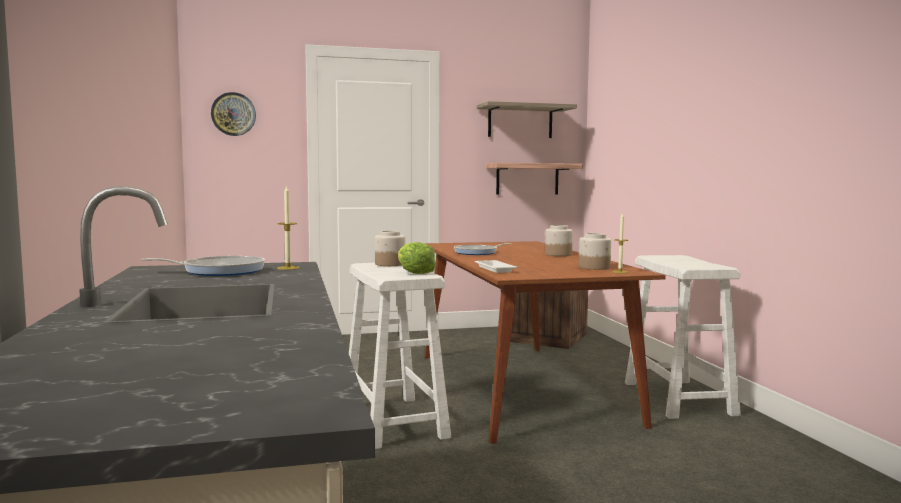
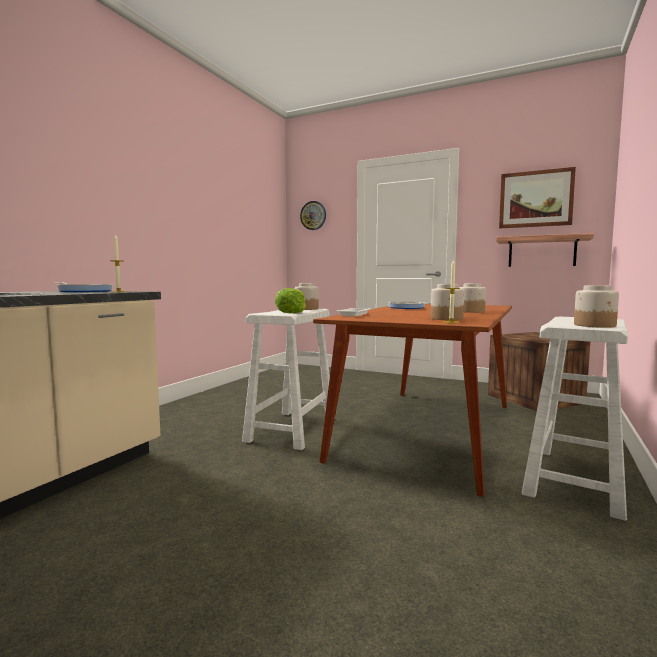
camera: 40 degrees right, 0 degrees up
shelf [477,101,577,138] -> picture [499,167,576,229]
none -> jar [574,285,619,328]

